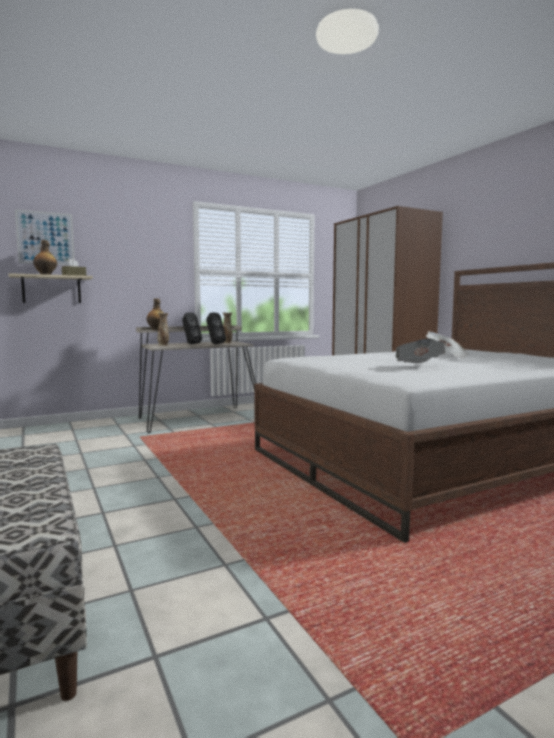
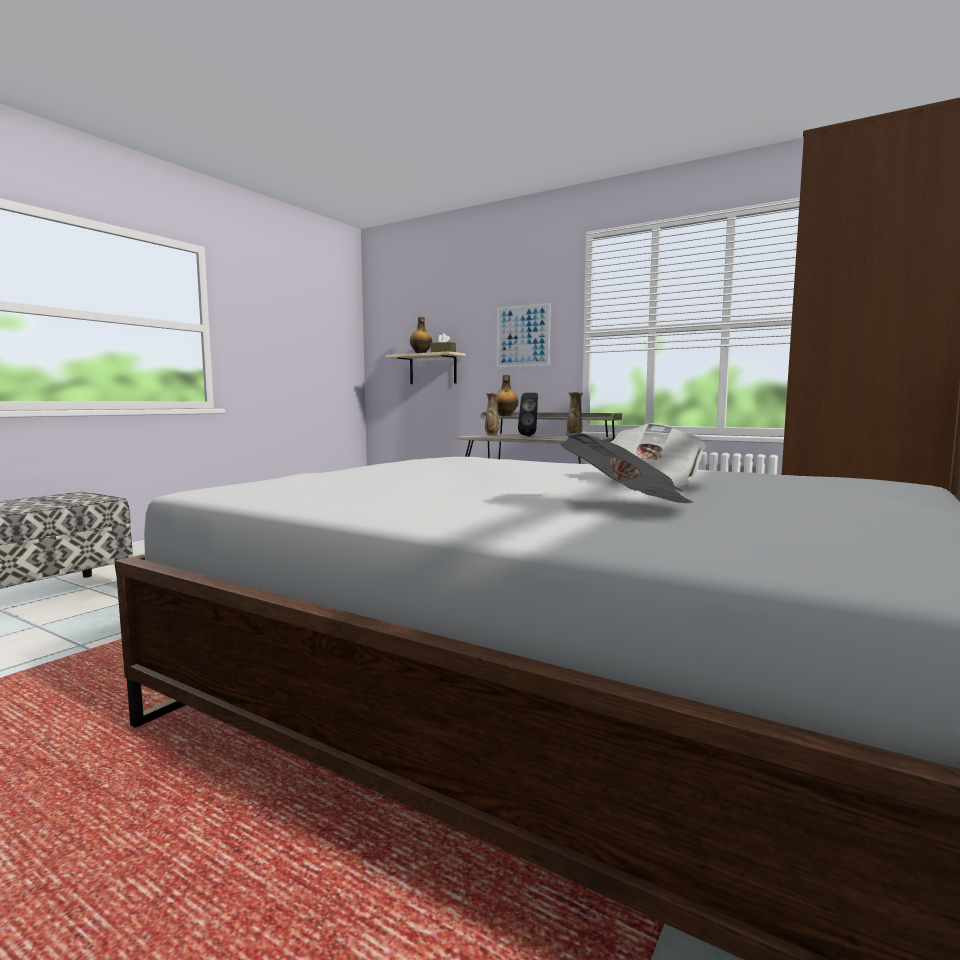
camera: 60 degrees right, 0 degrees up
picture [15,209,75,265] -> picture moved to [497,303,551,367]
black speaker [206,313,226,344] -> none
newspaper [396,339,445,363] -> newspaper moved to [561,433,693,503]

